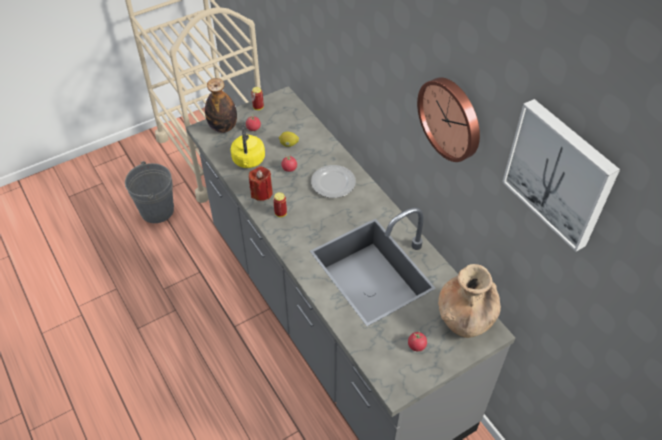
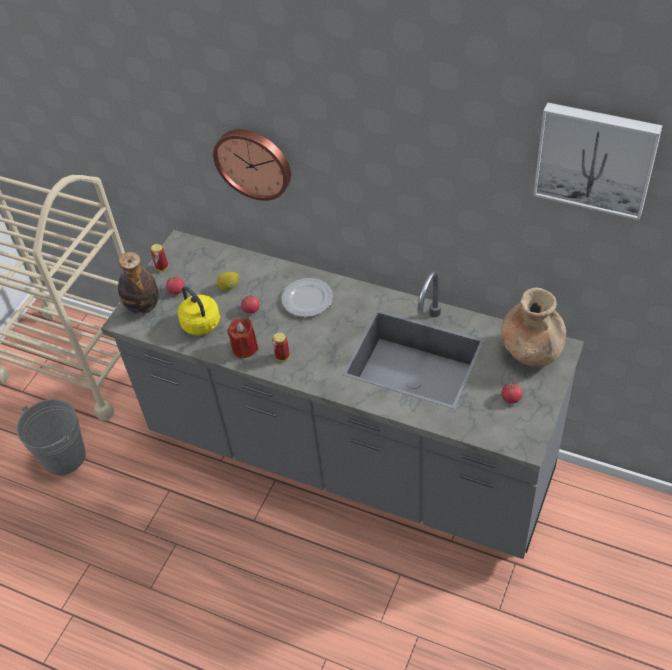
camera: 30 degrees left, 0 degrees up
wall clock [417,77,480,162] -> wall clock moved to [213,129,291,201]

